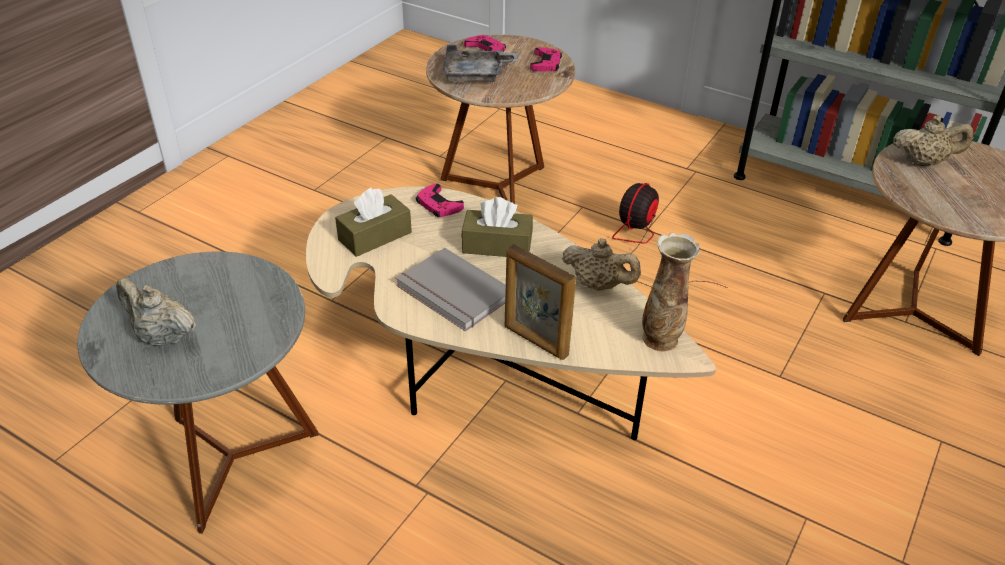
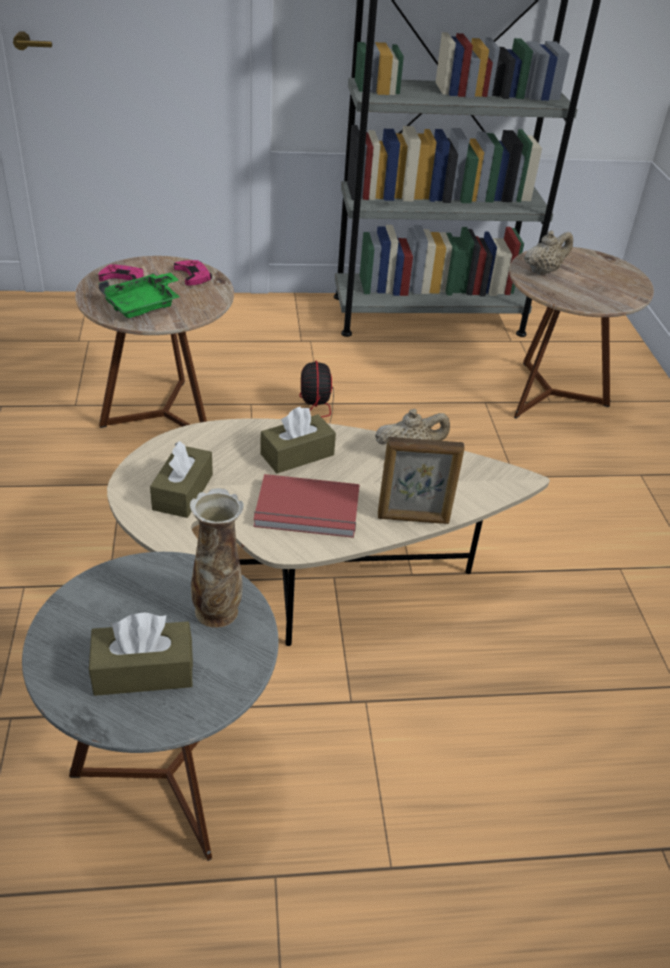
camera: 40 degrees left, 0 degrees up
beige teapot [116,278,196,347] -> brown tissue box [89,613,193,696]
grey book [396,247,506,332] -> red book [253,474,360,538]
pink game controller [416,184,464,217] -> none
grey tray [441,45,518,82] -> green tray [98,273,180,318]
vase [642,233,700,352] -> vase moved to [190,488,244,628]

